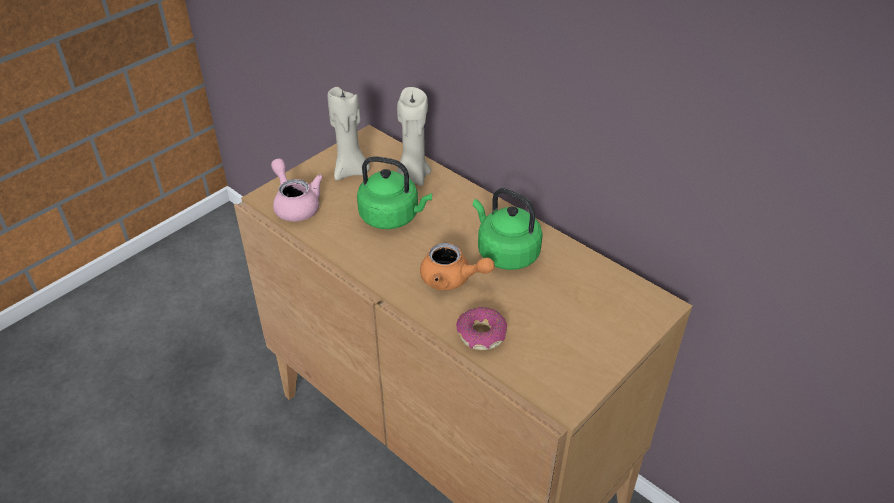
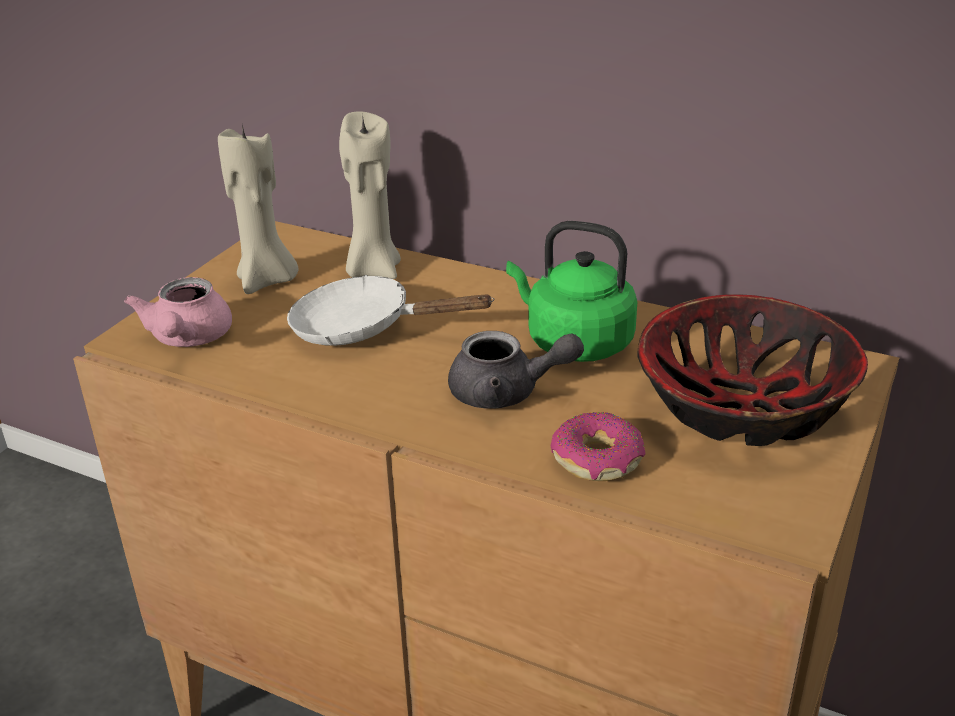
camera: 15 degrees left, 10 degrees down
pink teapot [271,158,323,222] -> pink teapot turned 135 degrees counterclockwise [124,277,232,347]
green kettle [357,156,432,229] -> white frying pan [287,275,494,346]
orange teapot [420,243,494,290] -> grey teapot [448,331,584,409]
none -> bowl [637,294,868,446]

